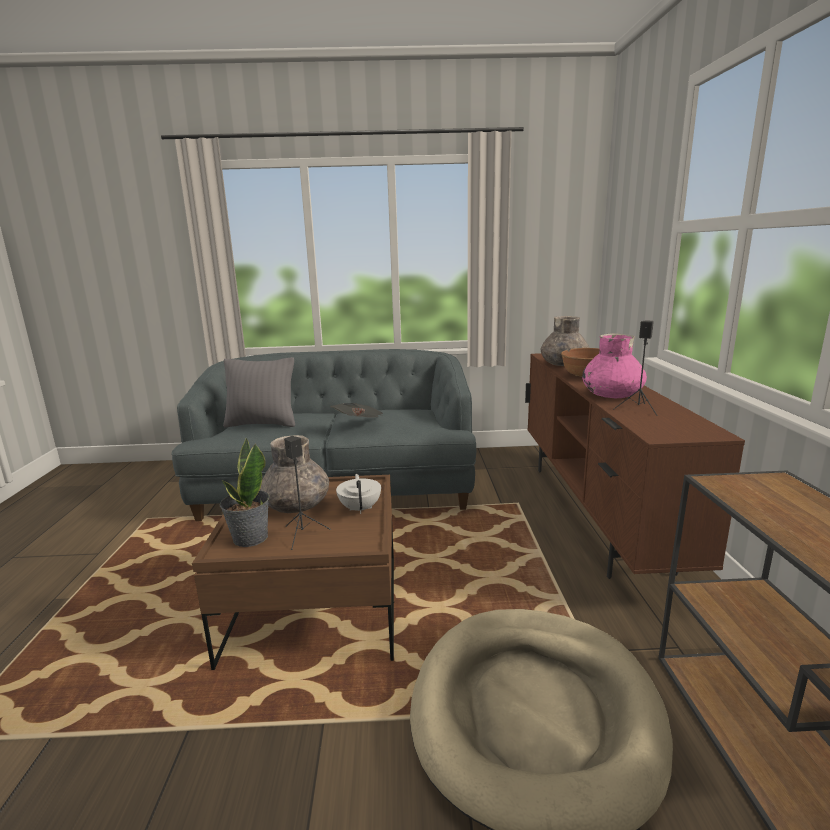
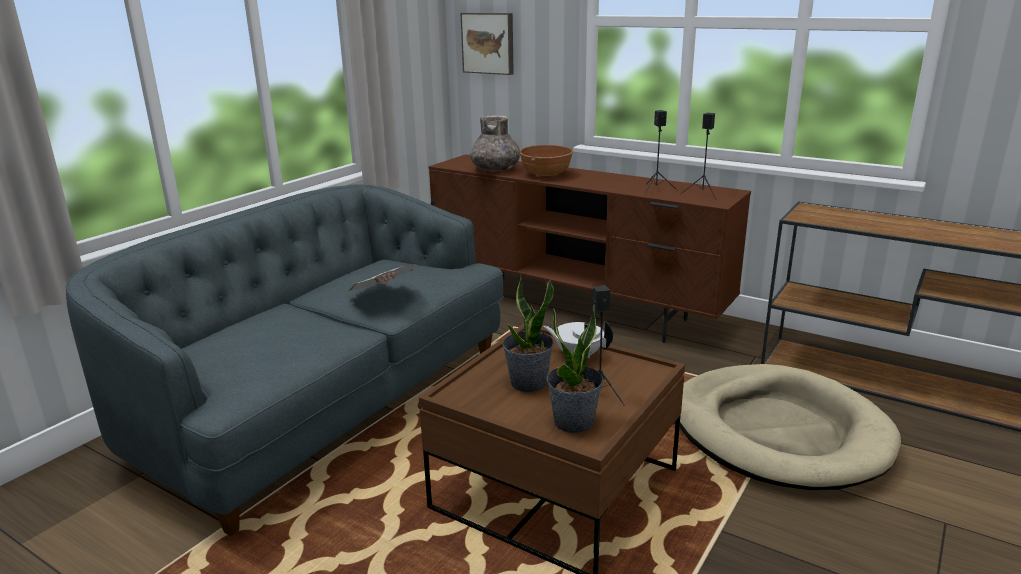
camera: 55 degrees left, 5 degrees up
grey pillow [223,357,295,427] -> none
grey vase [260,435,329,513] -> potted plant [503,275,554,392]
pink vase [582,333,647,398] -> none
none -> picture [460,13,514,75]
none -> black speaker [680,113,717,200]

